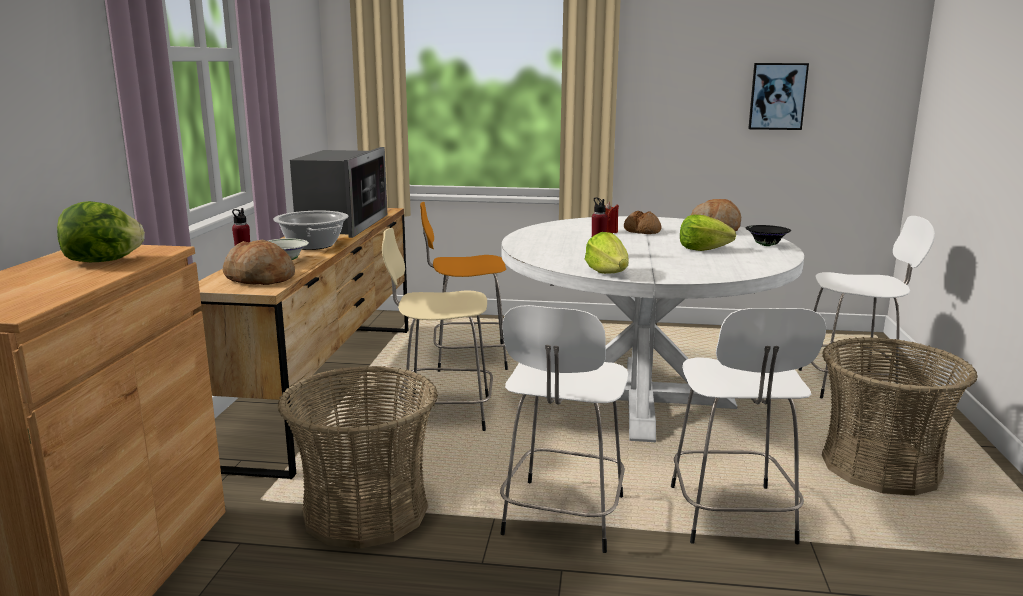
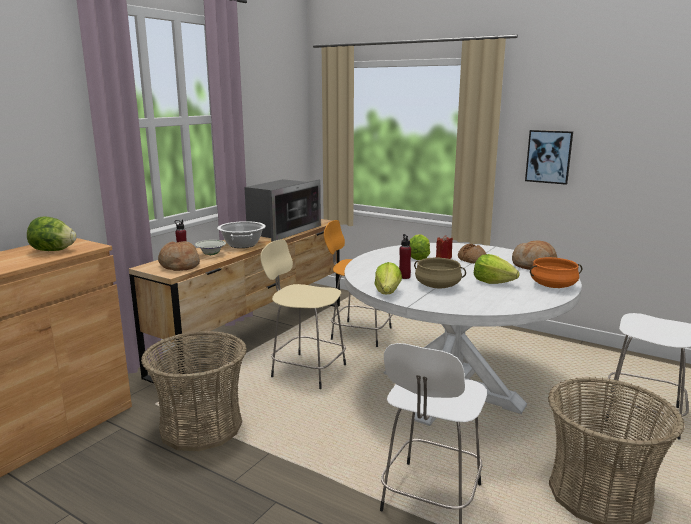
camera: 25 degrees right, 0 degrees up
white stool [500,305,629,553] -> none
black bowl [746,225,791,246] -> orange cooking pot [530,257,582,288]
picture [748,63,809,130] -> picture moved to [525,130,573,185]
none -> lettuce [409,234,430,260]
none -> beige cooking pot [414,258,466,288]

